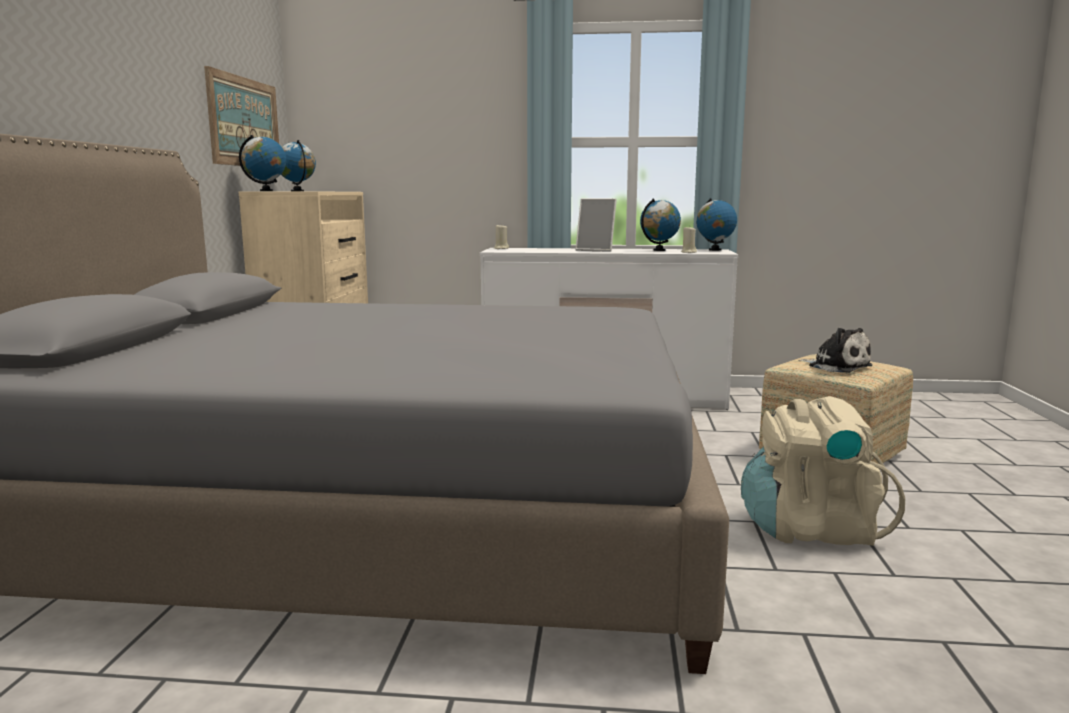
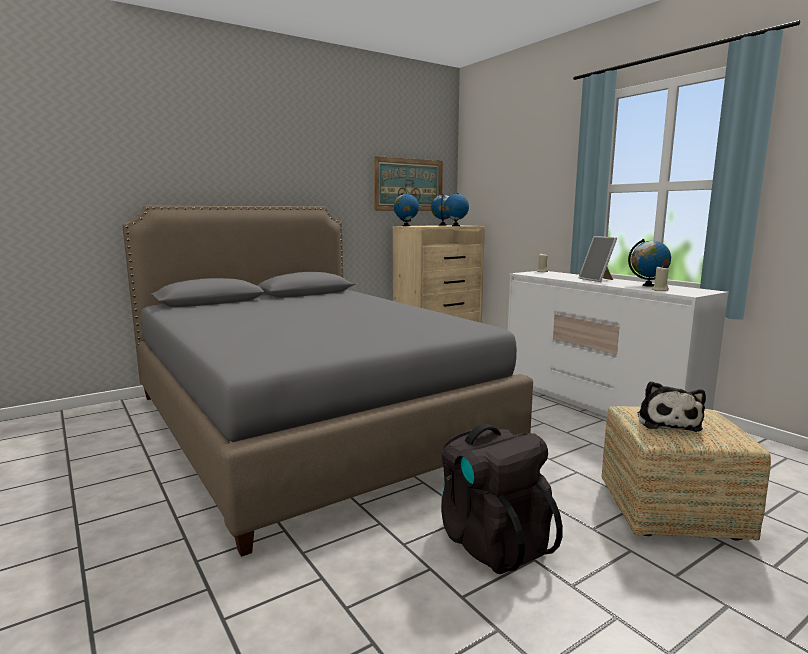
camera: 50 degrees right, 0 degrees up
globe [696,198,737,251] -> globe moved to [444,193,469,226]
beige backpack [741,396,905,546] -> black backpack [441,424,563,574]

